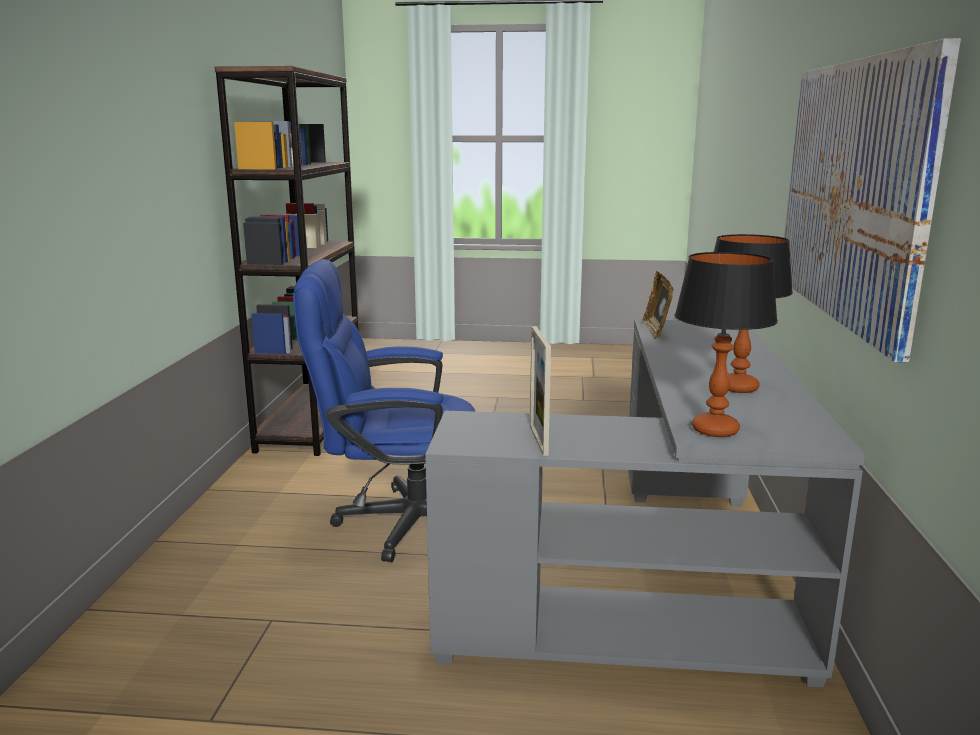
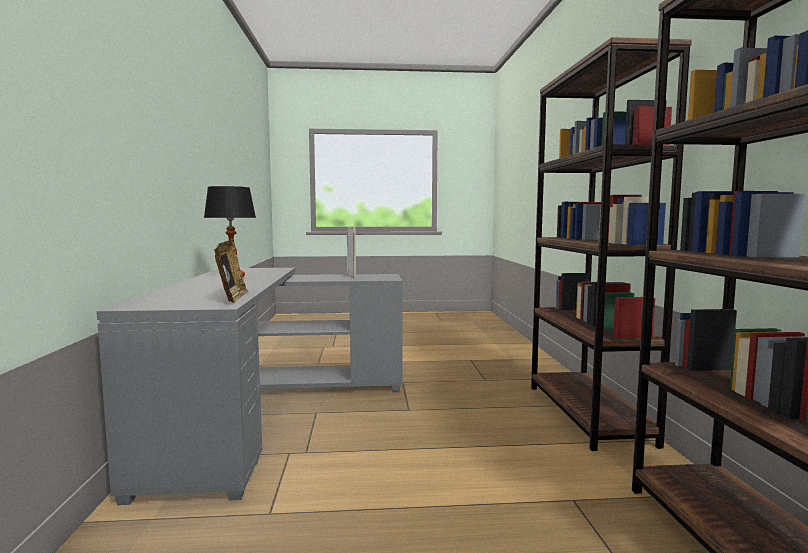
camera: 170 degrees right, 10 degrees down
blue office chair [293,259,476,562] -> none
table lamp [675,252,778,437] -> none
picture [784,38,961,362] -> none
none -> brown bookcase [531,37,692,451]

